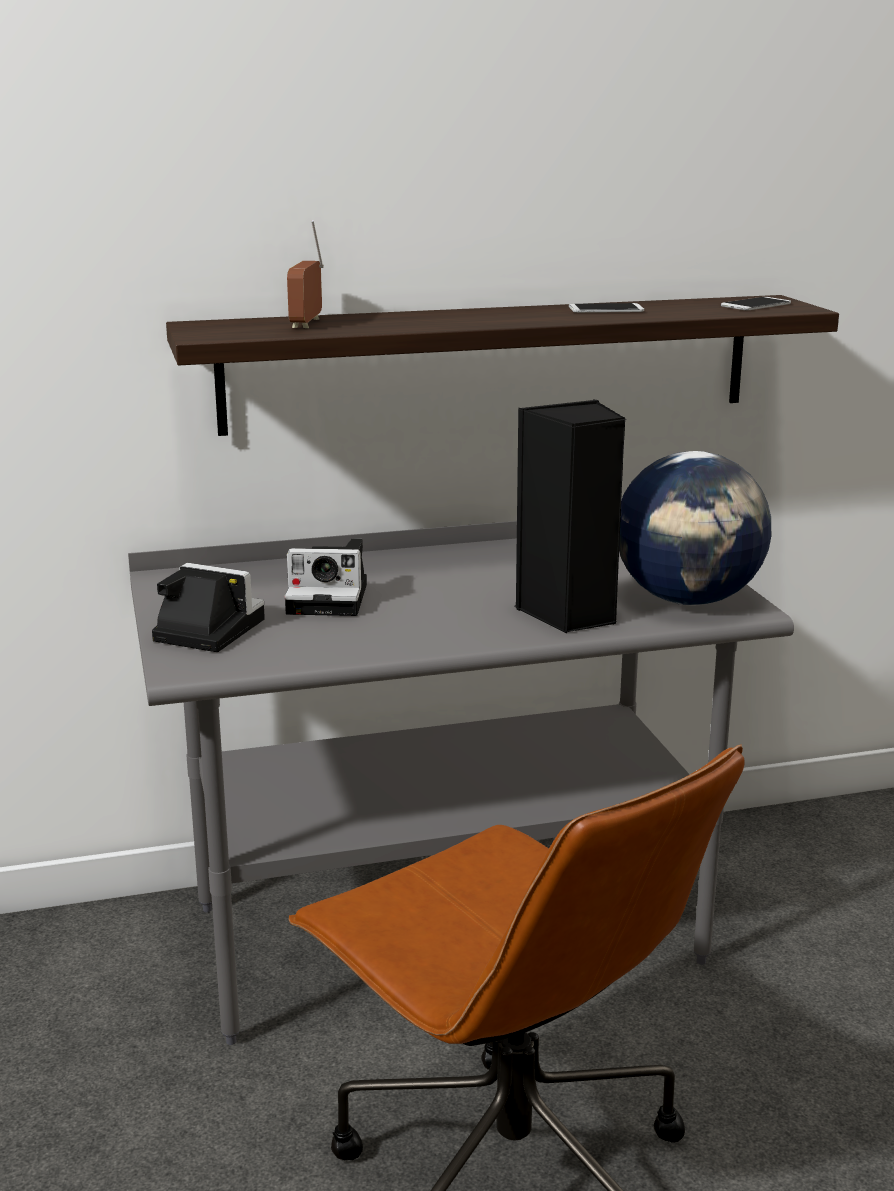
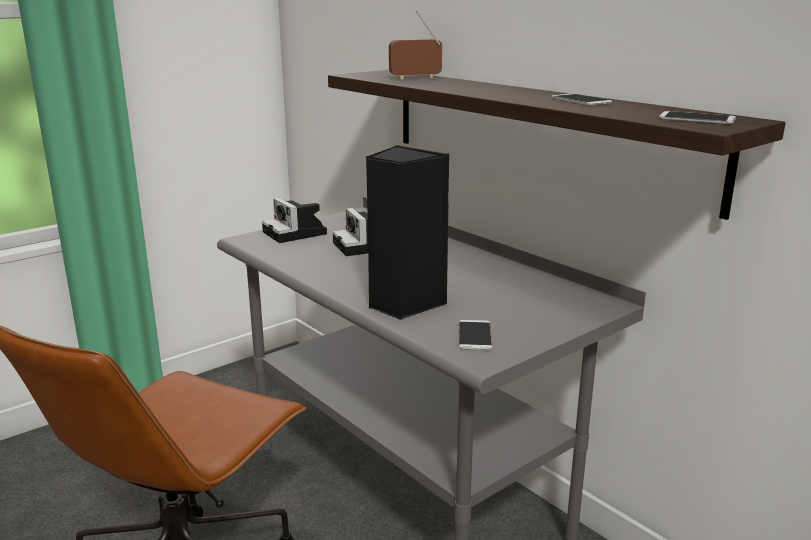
camera: 65 degrees right, 0 degrees up
camera [152,563,265,652] -> camera turned 150 degrees clockwise [262,198,327,243]
globe [619,451,771,605] -> phone [459,320,492,350]

